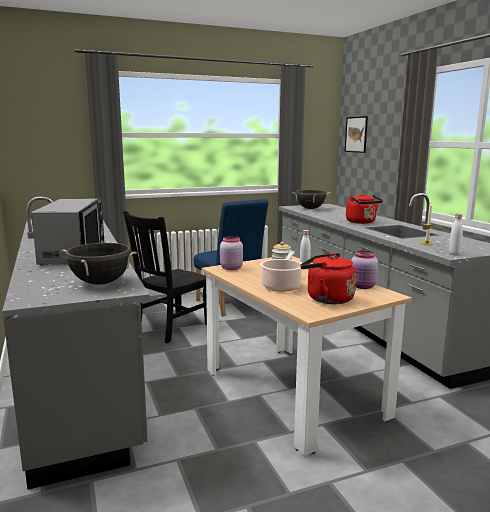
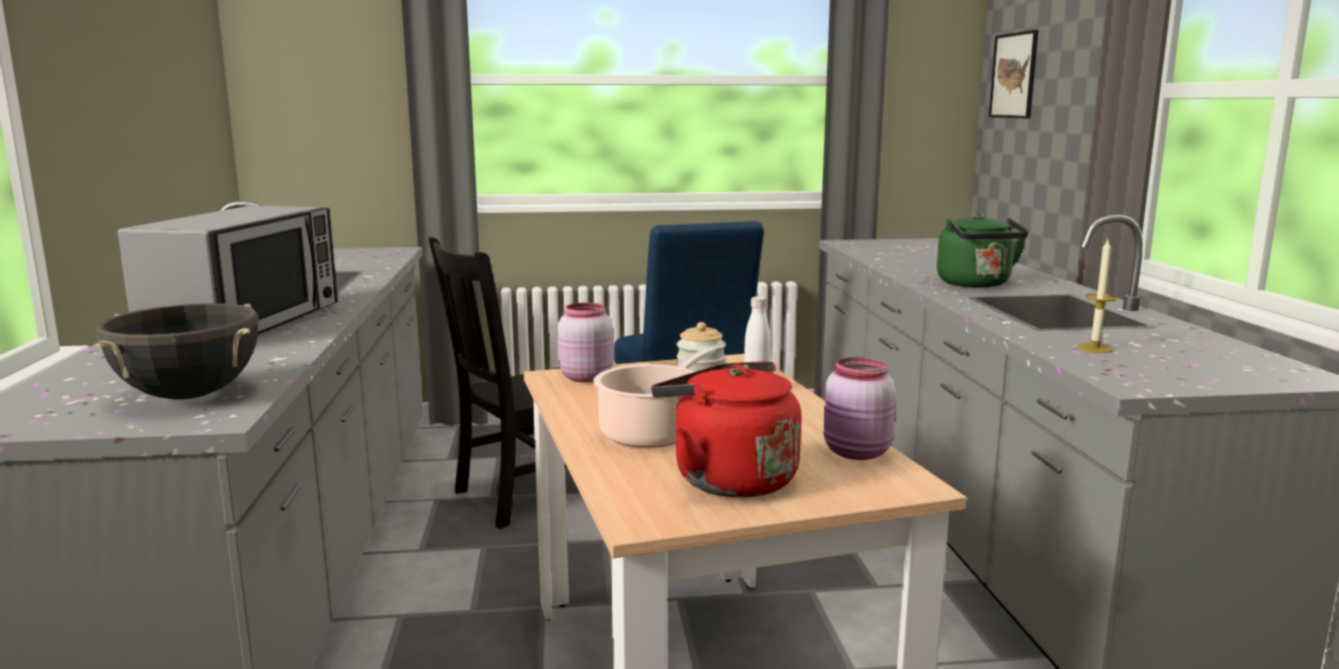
camera: 15 degrees right, 0 degrees up
black cooking pot [292,190,330,209] -> none
red kettle [346,193,383,224] -> green kettle [937,213,1029,288]
white bottle [449,214,463,256] -> none

